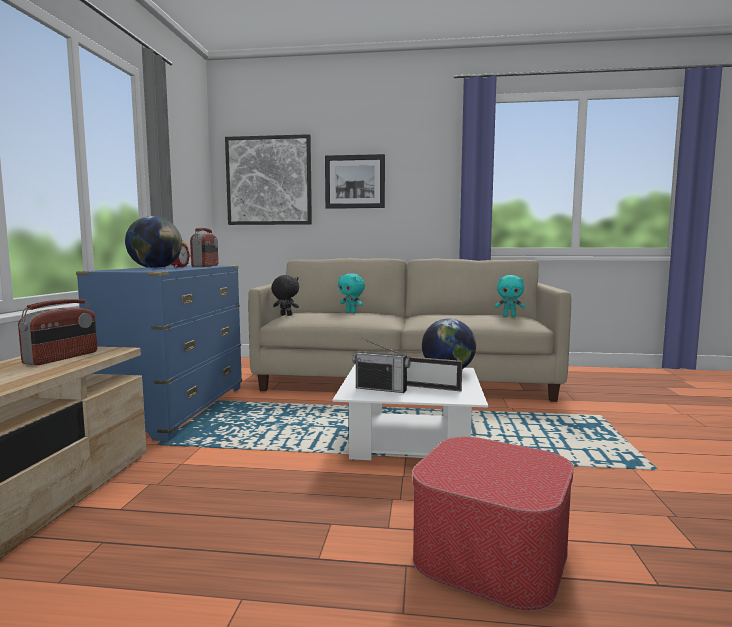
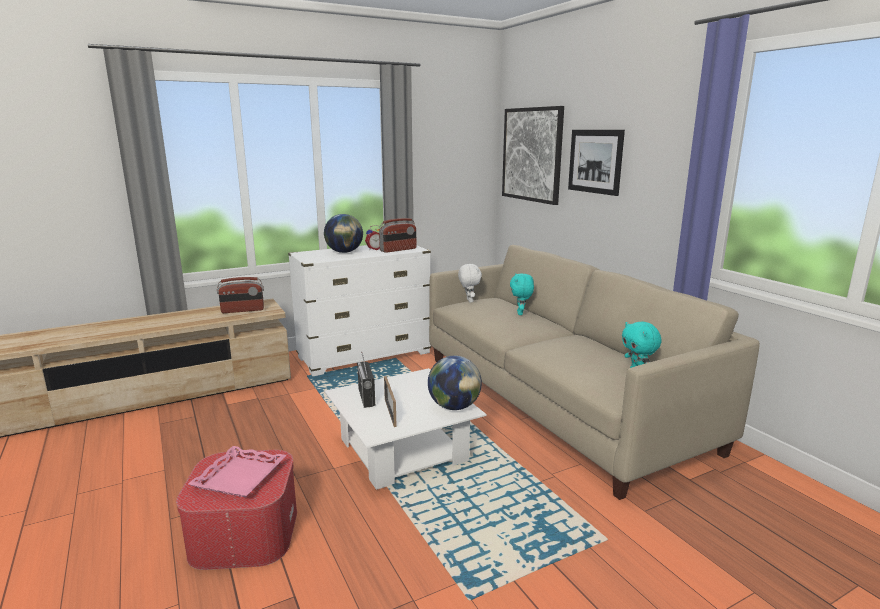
camera: 55 degrees right, 10 degrees up
blue dresser [76,265,242,441] -> white dresser [288,245,431,376]
black plush toy [271,275,299,316] -> white plush toy [458,264,482,303]
none -> pink tray [188,446,286,498]

